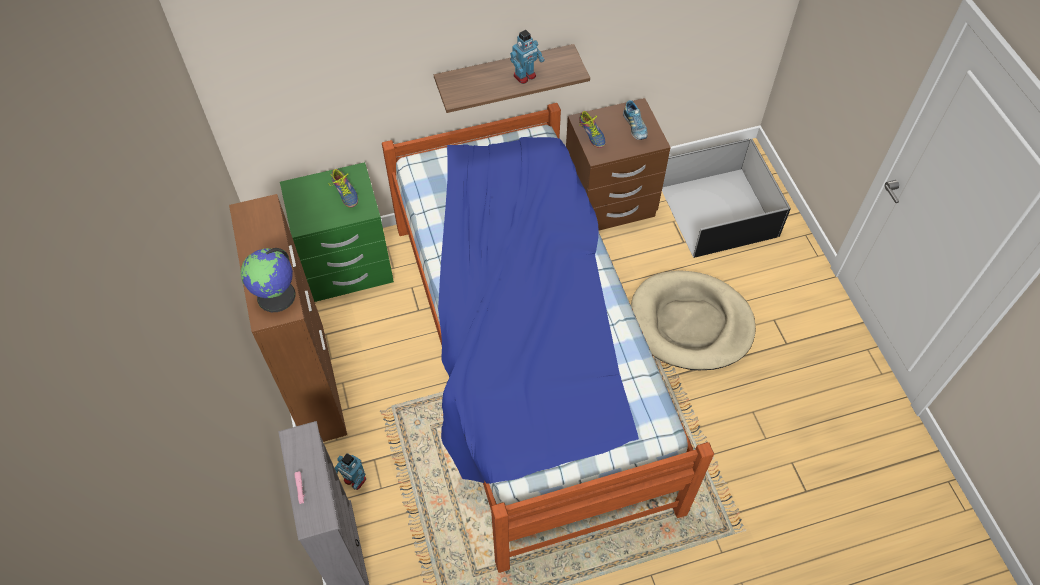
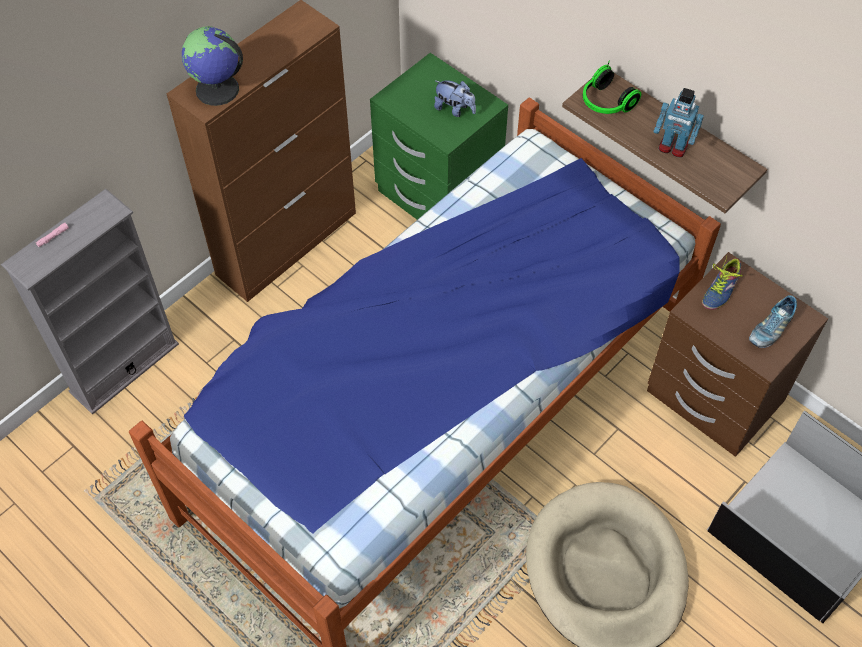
camera: 60 degrees right, 0 degrees up
shoe [328,169,358,208] -> plush toy [434,80,476,117]
toy robot [335,453,366,490] -> none
none -> headphones [583,60,641,114]

